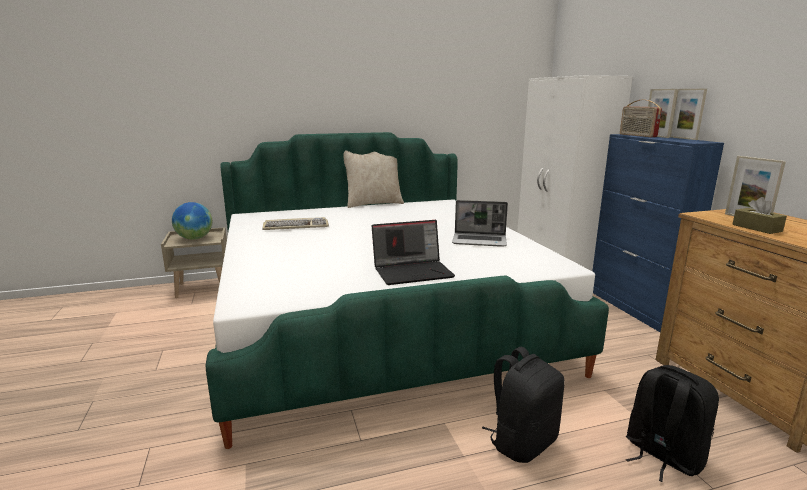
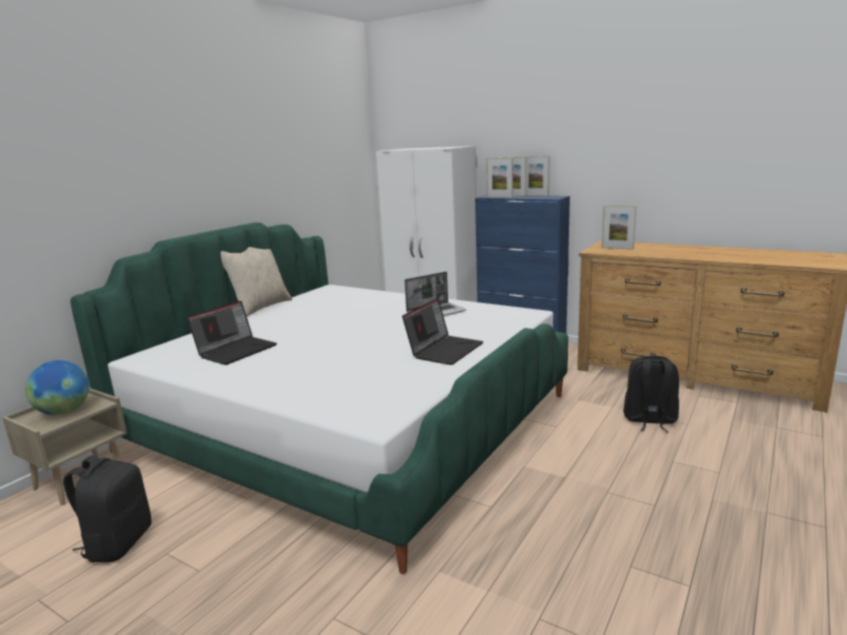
camera: 40 degrees left, 0 degrees up
keyboard [262,217,329,230] -> laptop [187,301,277,365]
black backpack [482,347,565,463] -> black backpack moved to [63,456,152,563]
radio [620,100,662,137] -> picture frame [486,157,513,197]
brown tissue box [732,197,787,234] -> none

